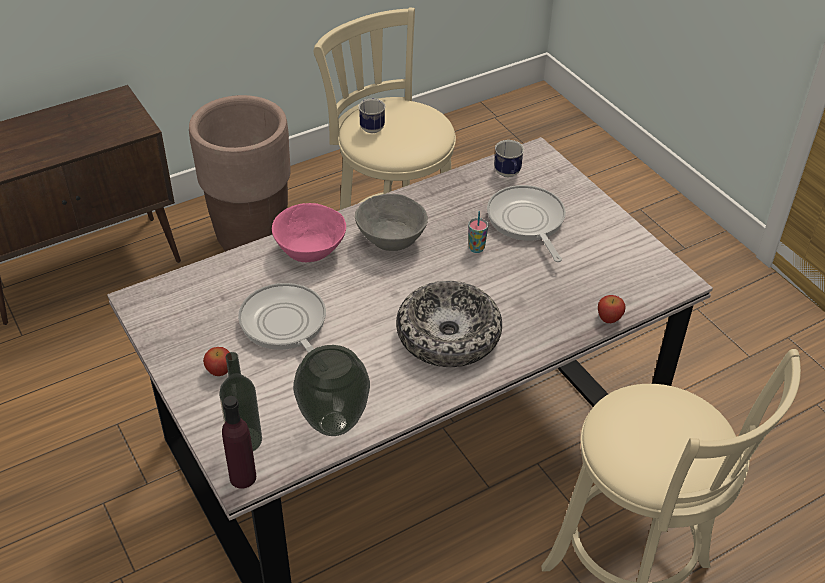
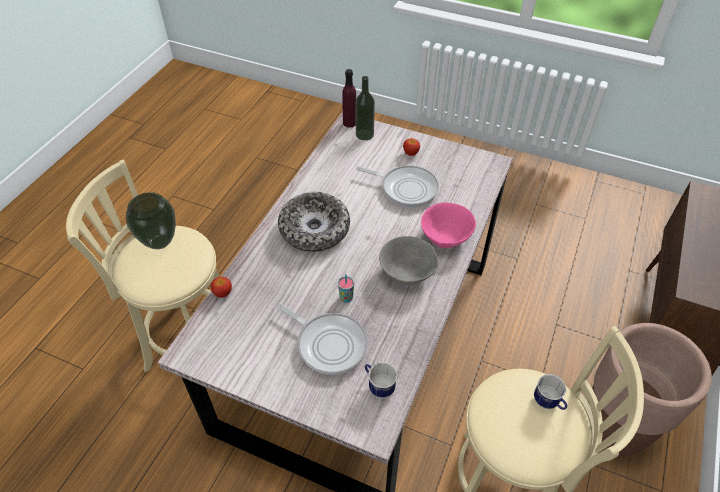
camera: 145 degrees right, 5 degrees up
vase [293,345,370,436] -> vase moved to [126,192,176,249]

